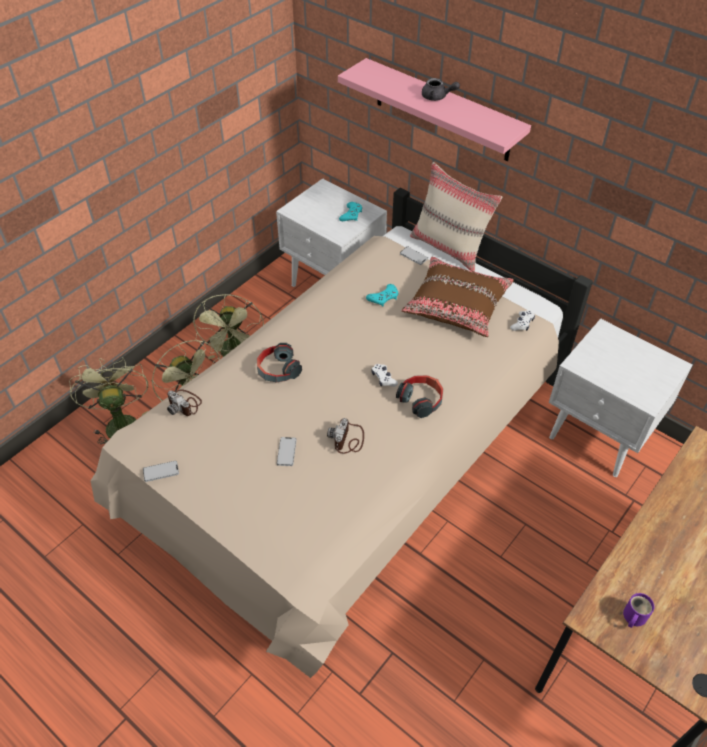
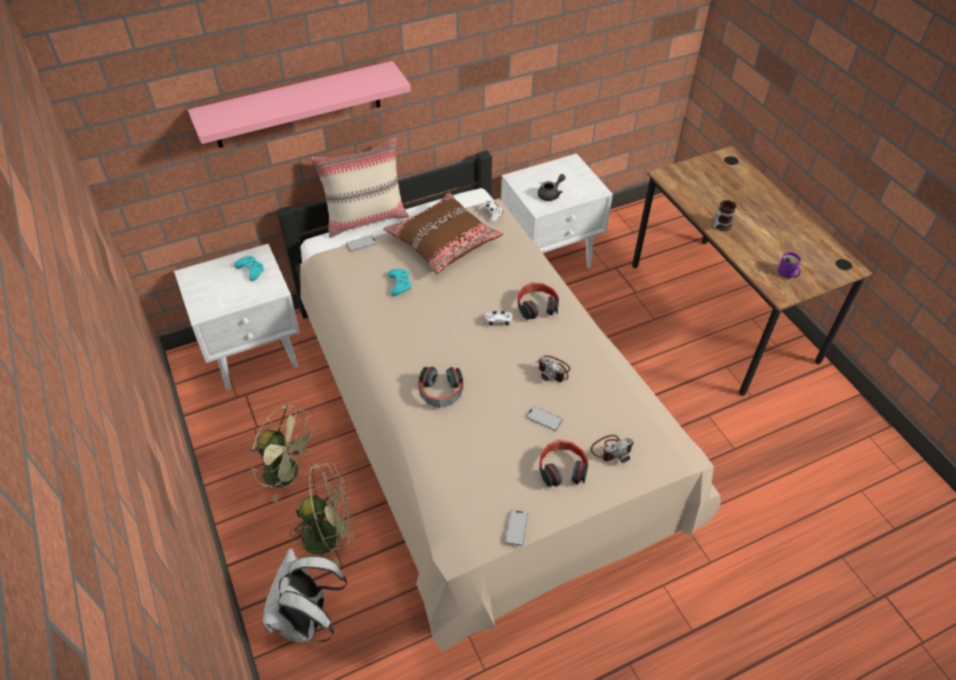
camera: 65 degrees left, 0 degrees up
green fan [69,357,148,444] -> white backpack [263,548,347,642]
camera [167,389,202,416] -> camera moved to [590,435,634,463]
grey teapot [422,78,460,101] -> grey teapot moved to [538,174,566,201]
none -> headphones [539,439,588,487]
none -> mug [712,200,737,231]

